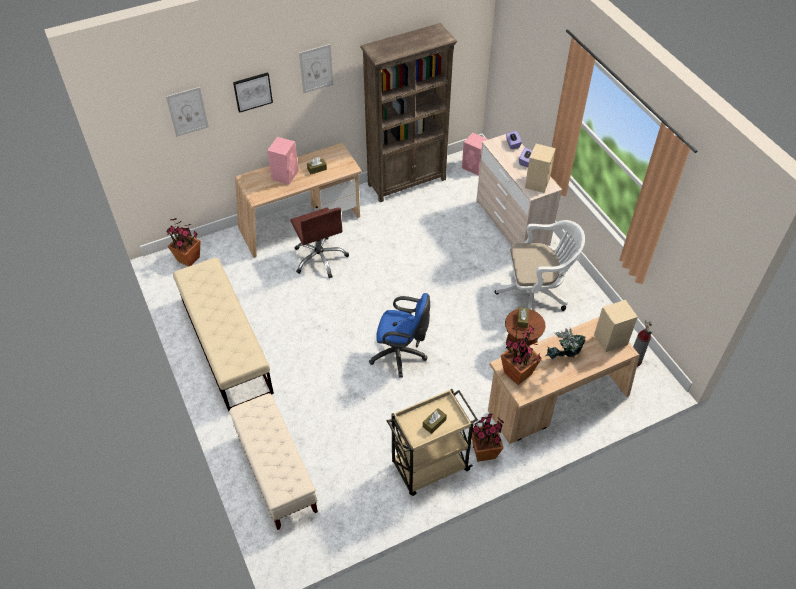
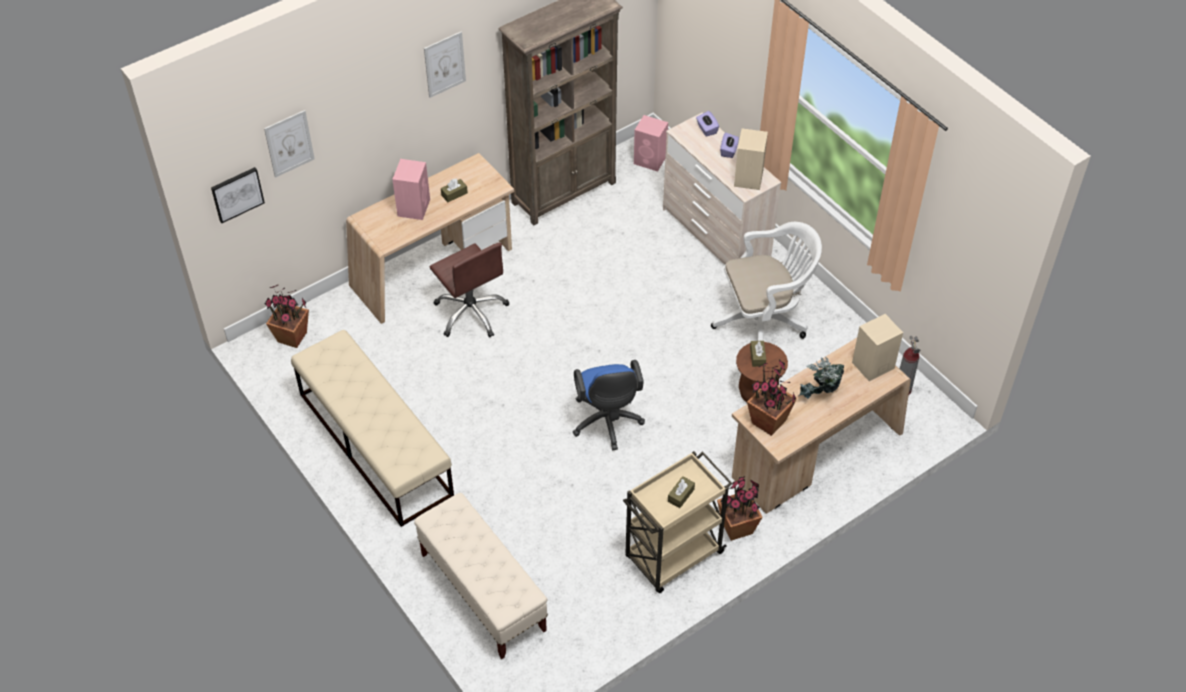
camera: 10 degrees left, 0 degrees up
picture [233,72,273,113] -> picture moved to [211,167,265,223]
blue office chair [369,293,430,378] -> blue office chair turned 75 degrees clockwise [573,360,645,450]

